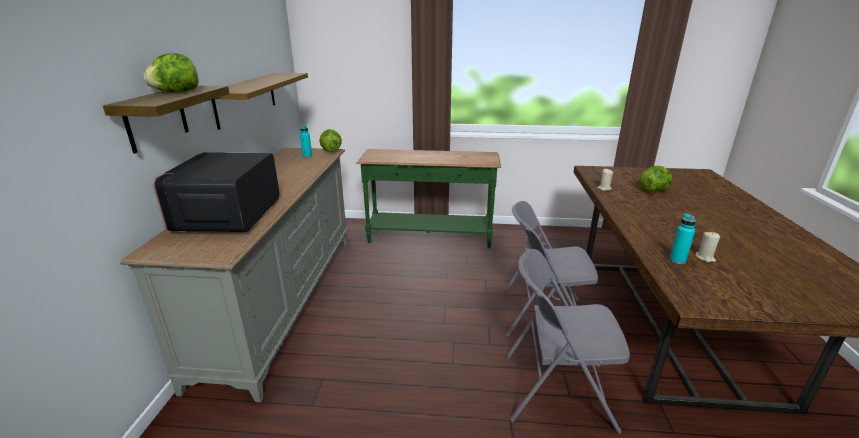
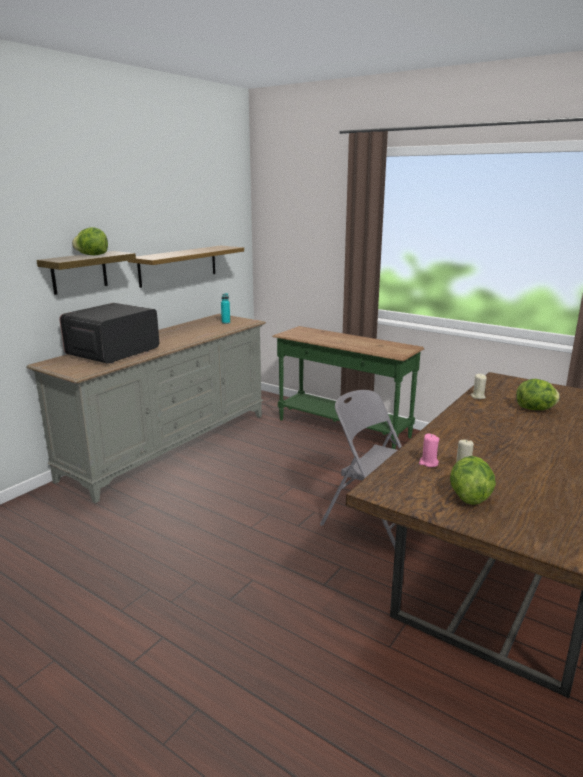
camera: 30 degrees right, 5 degrees down
lettuce [319,129,342,152] -> lettuce moved to [450,456,496,505]
grey chair [506,249,630,434] -> none
turquoise bottle [670,213,696,264] -> pink candle [419,433,439,467]

